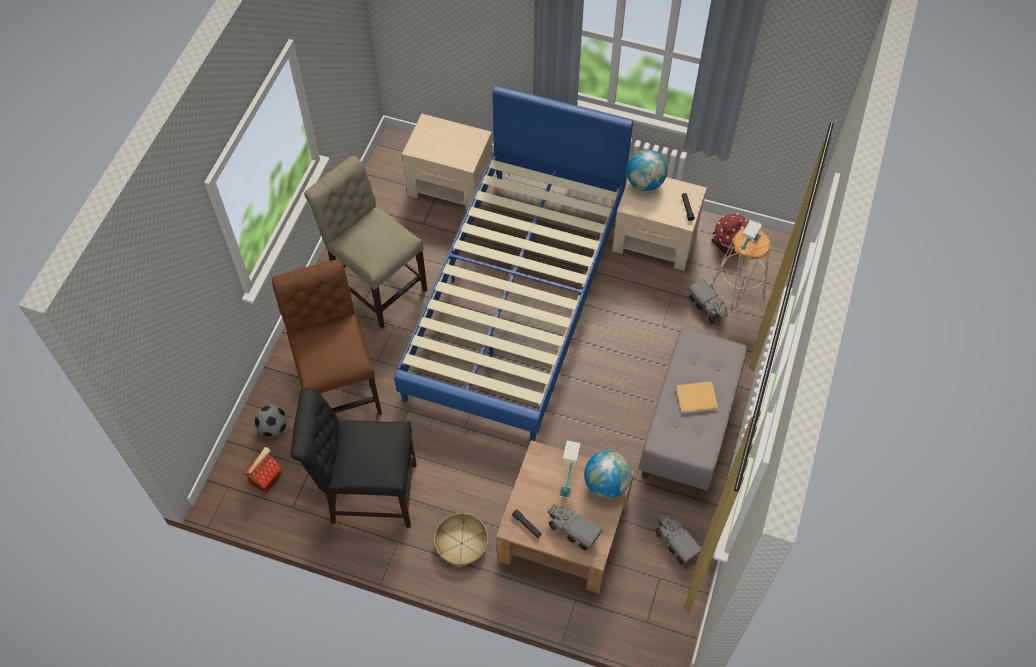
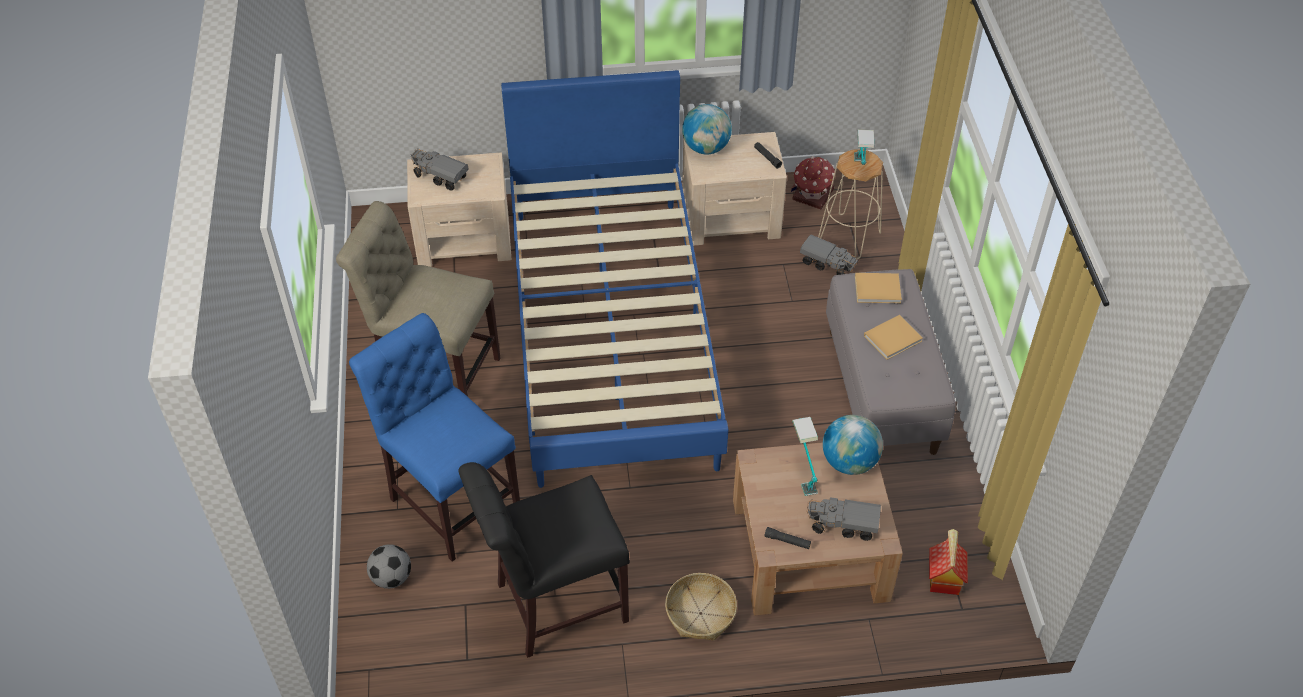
camera: 25 degrees left, 10 degrees down
toy house [243,447,282,493] -> toy house moved to [929,529,968,595]
brown chair [272,259,382,415] -> blue chair [349,313,520,562]
toy truck [656,514,701,564] -> toy truck moved to [410,148,469,191]
none -> beige book [855,273,902,303]

